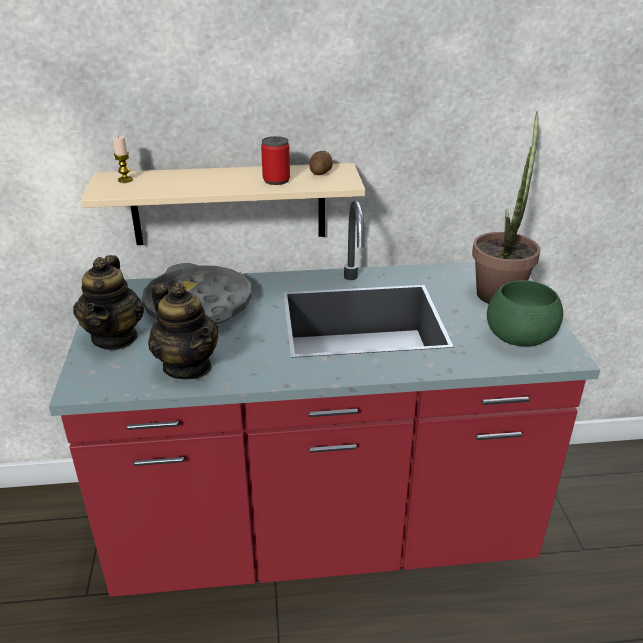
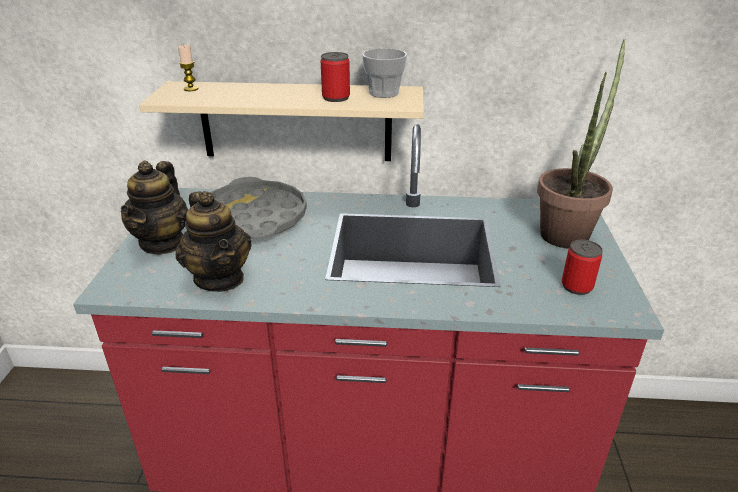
camera: 10 degrees right, 0 degrees up
potato [309,151,333,175] -> cup [362,48,407,98]
green bowl [487,280,563,346] -> can [562,240,603,295]

